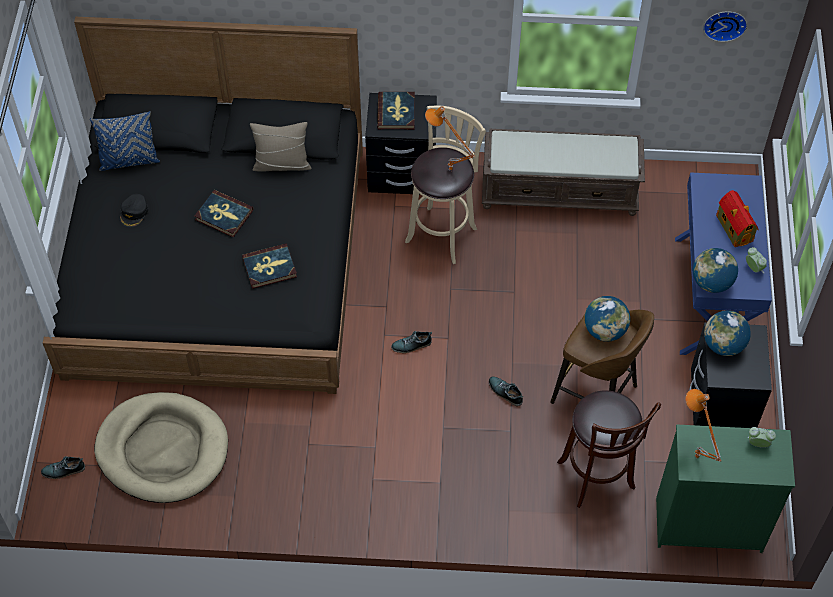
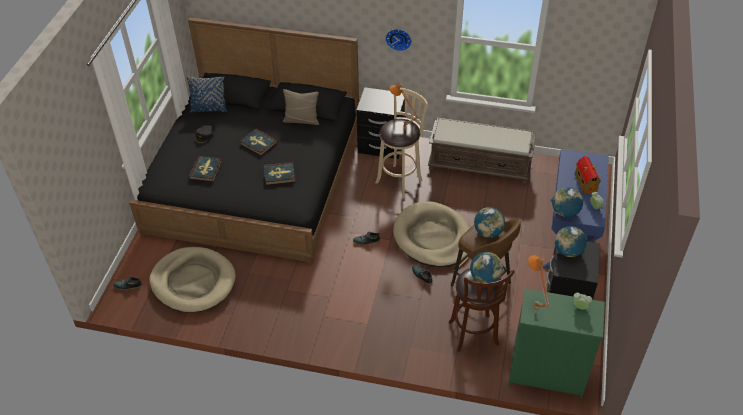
camera: 10 degrees right, 10 degrees down
book [377,92,415,130] -> book moved to [189,156,222,182]
wall clock [703,11,747,42] -> wall clock moved to [385,29,412,51]
none -> beige dog bed [393,201,470,267]
none -> globe [470,252,503,283]

